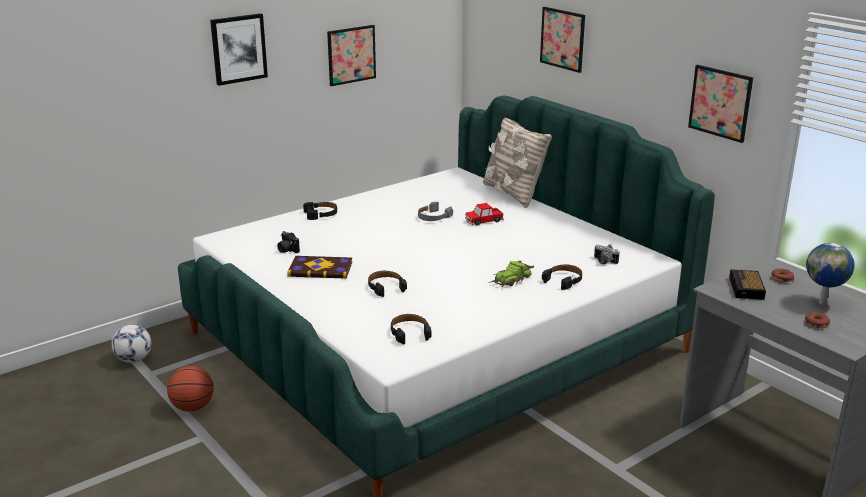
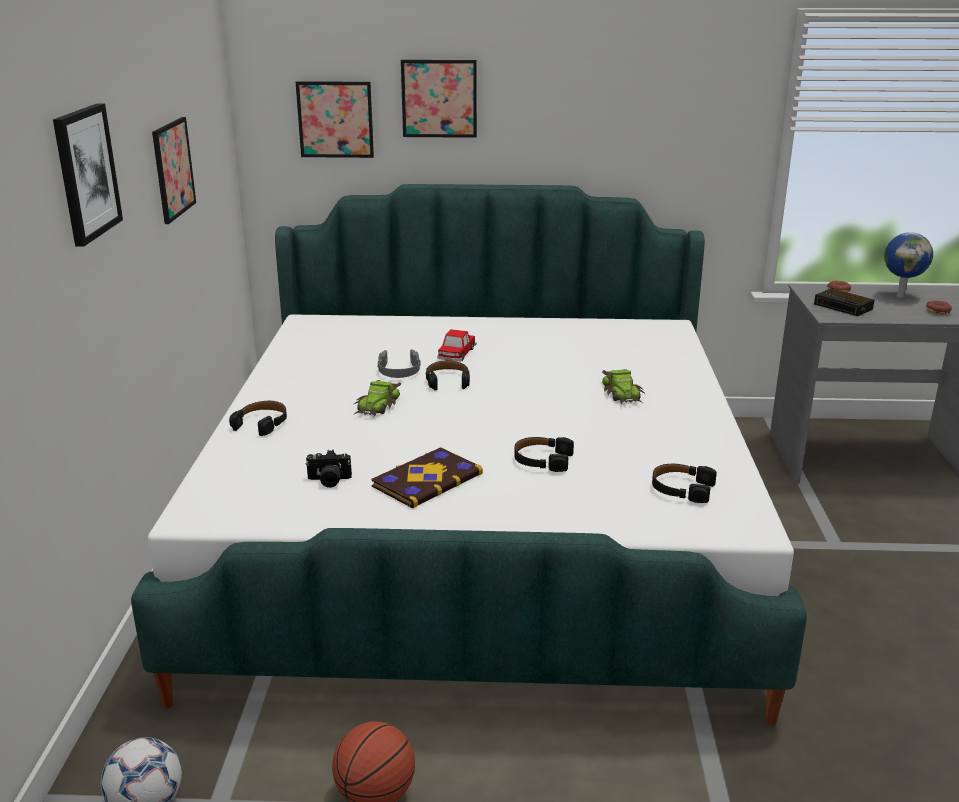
camera: 50 degrees left, 0 degrees up
beige pillow [483,118,552,208] -> none
black headphones [542,265,582,290] -> black headphones moved to [426,360,470,391]
camera [594,244,620,264] -> none
picture [688,65,753,143] -> picture moved to [296,81,374,158]
none -> toy car [353,380,401,417]

